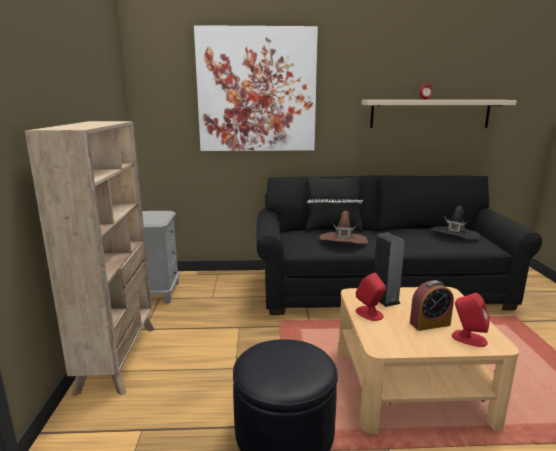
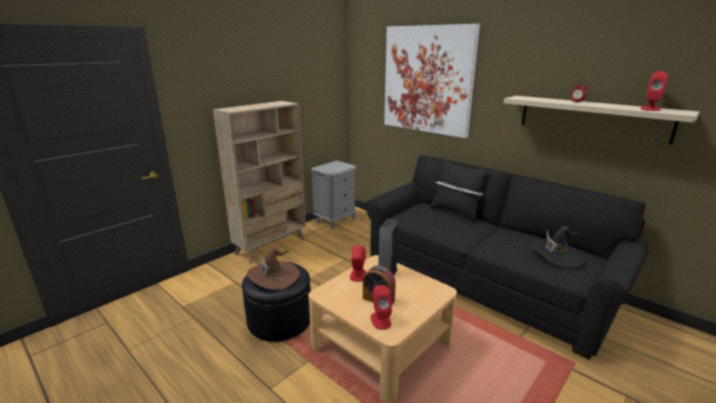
camera: 45 degrees right, 5 degrees up
brown hat [320,211,368,244] -> brown hat moved to [247,247,300,290]
none -> red speaker [640,71,668,111]

